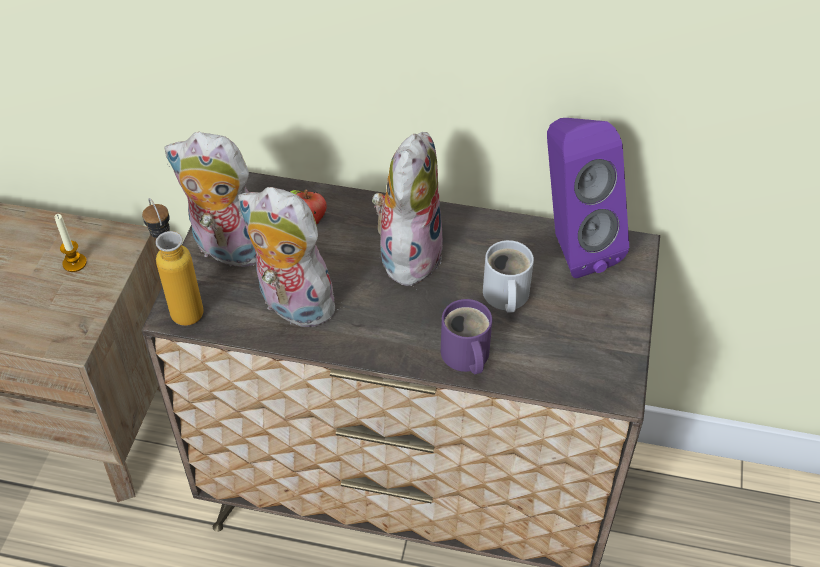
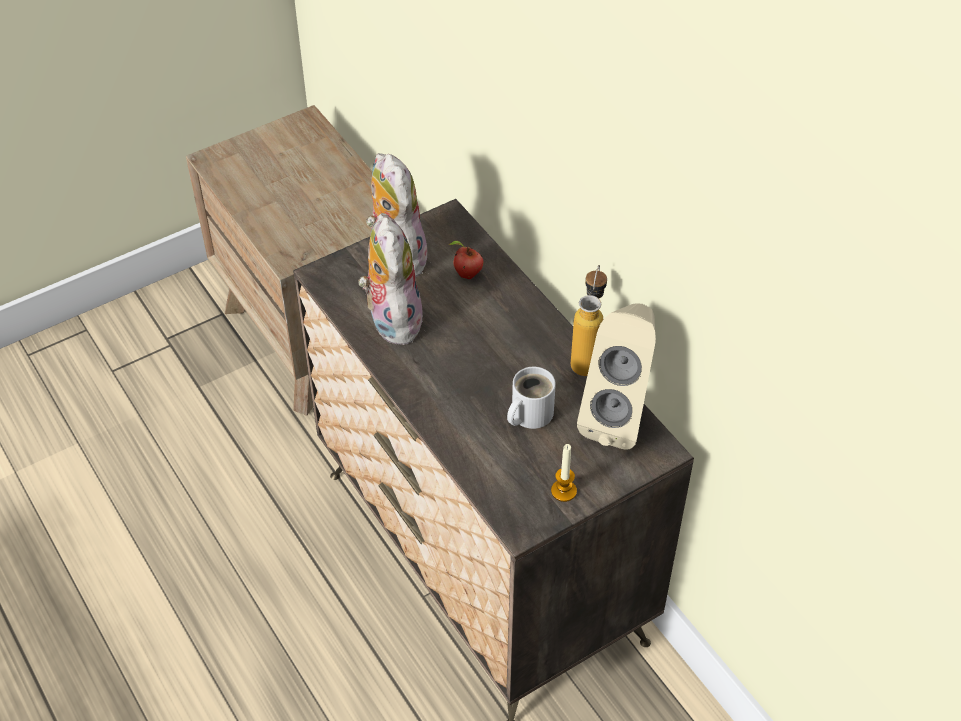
camera: 45 degrees right, 0 degrees up
candle [55,214,87,272] -> candle moved to [551,444,577,502]
bottle [142,198,204,326] -> bottle moved to [571,265,607,376]
plush toy [372,132,443,286] -> none
purple mug [441,299,492,374] -> none
purple speaker [547,118,629,278] -> beige speaker [577,303,656,450]

